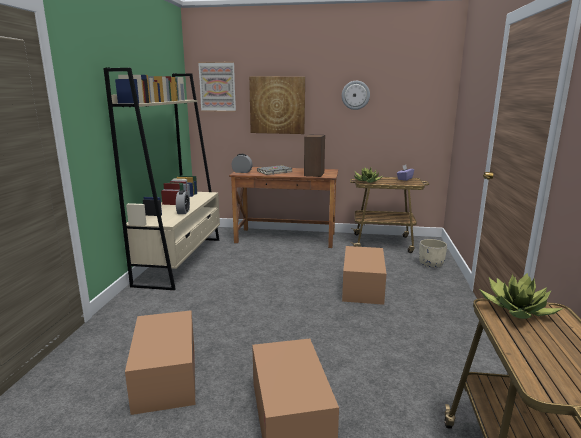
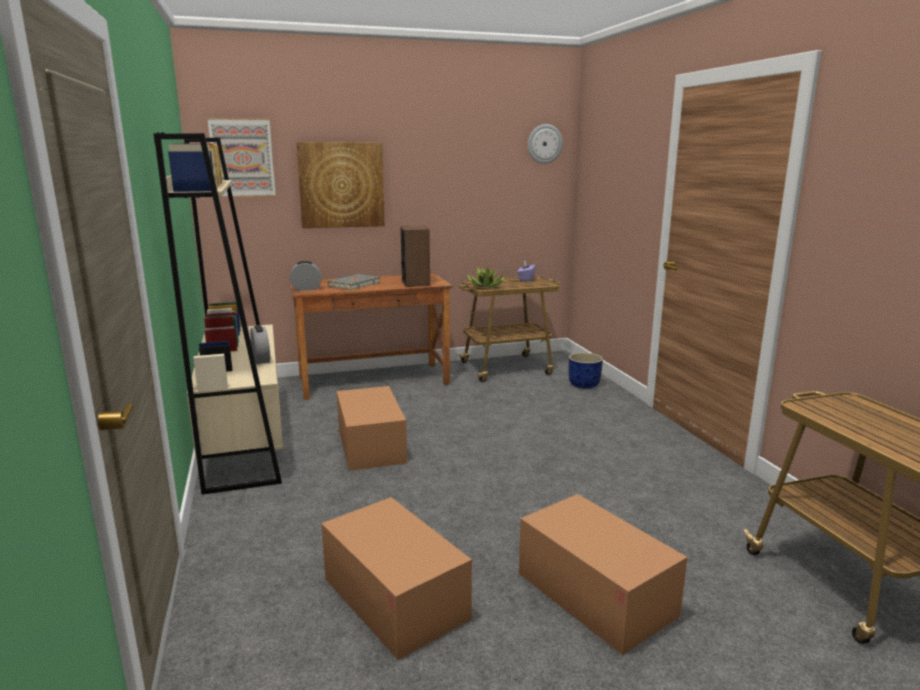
camera: 25 degrees left, 0 degrees up
wall clock [342,81,370,110] -> wall clock moved to [528,124,563,164]
cardboard box [342,246,386,305] -> cardboard box moved to [337,386,407,471]
beige planter [419,239,447,268] -> blue planter [569,352,603,389]
potted plant [479,273,563,319] -> none

